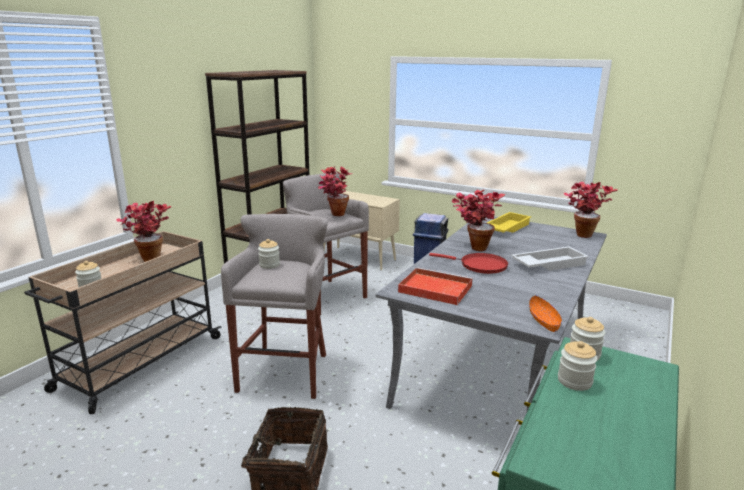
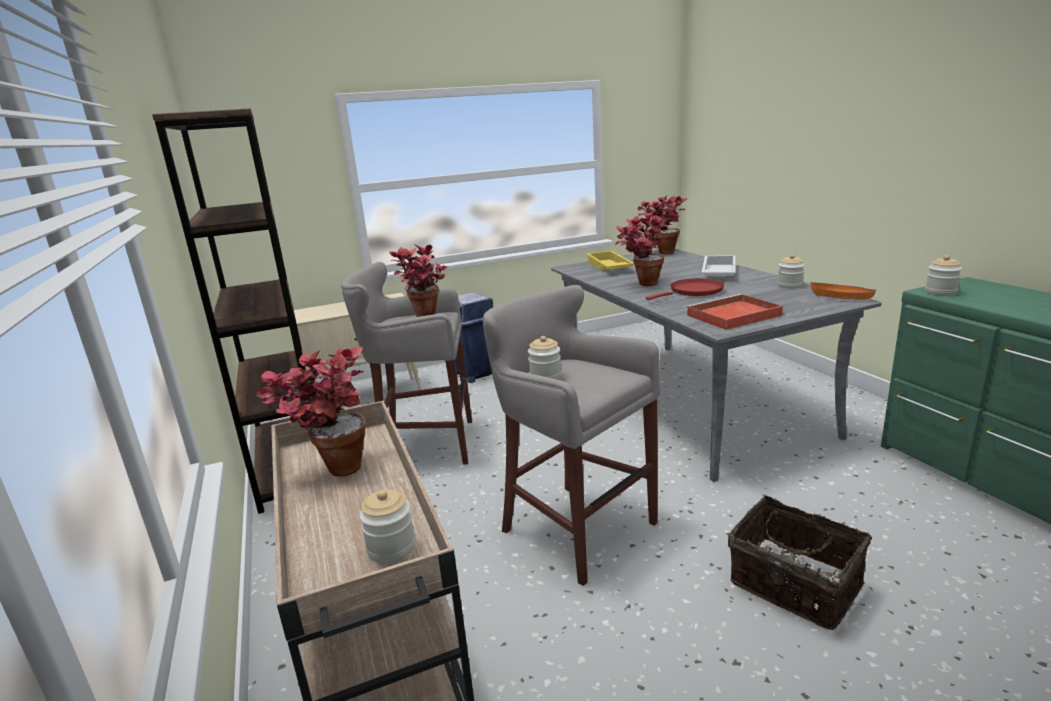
camera: 50 degrees left, 0 degrees up
jar [558,341,598,391] -> jar moved to [777,254,804,289]

